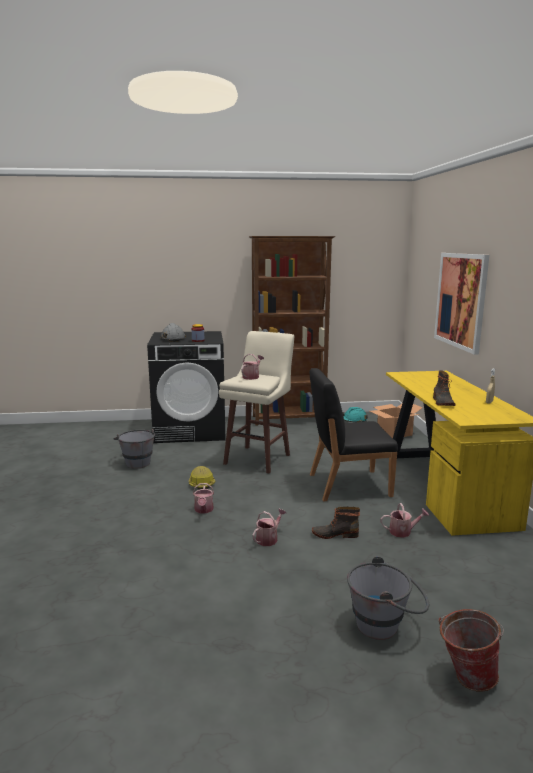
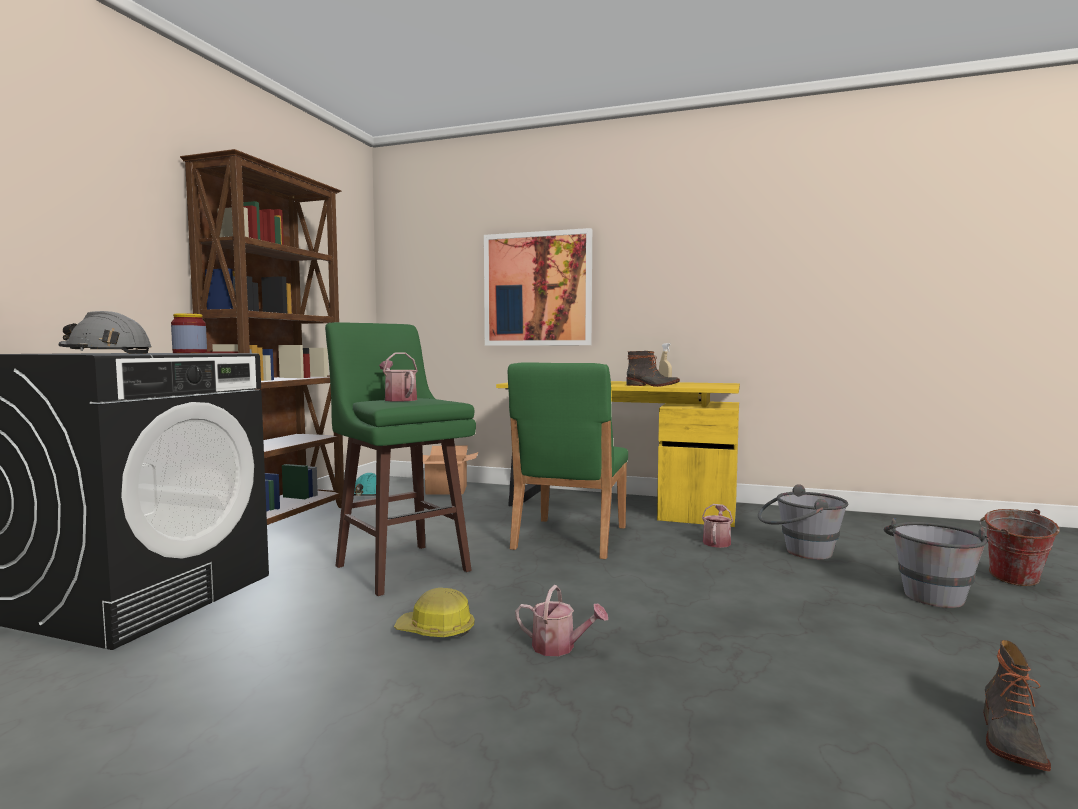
camera: 65 degrees left, 10 degrees down
grey bucket [114,429,155,469] -> grey bucket moved to [758,484,848,559]
beige stool [219,331,294,473] -> green stool [325,322,476,596]
watering can [252,508,286,546] -> none
black chair [310,368,398,501] -> green chair [508,362,628,559]
boot [312,507,360,539] -> boot moved to [983,640,1051,771]

